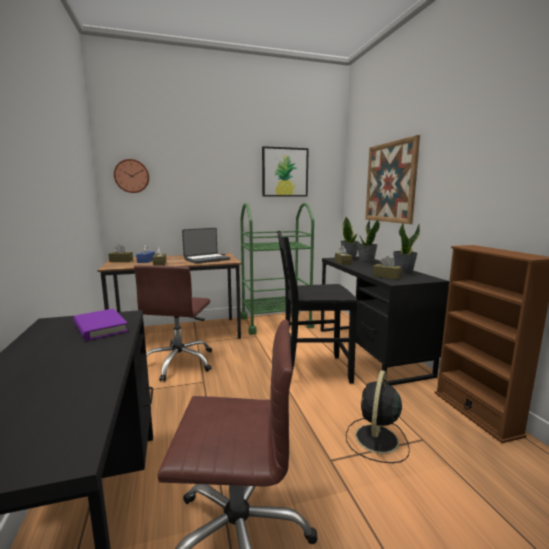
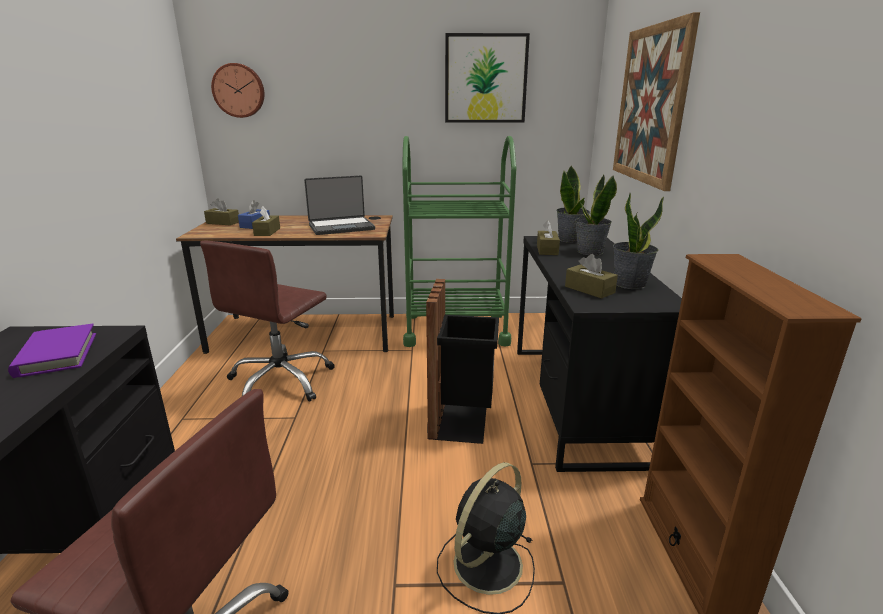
camera: 15 degrees right, 10 degrees up
black chair [277,231,357,384] -> black trash can [426,279,499,444]

